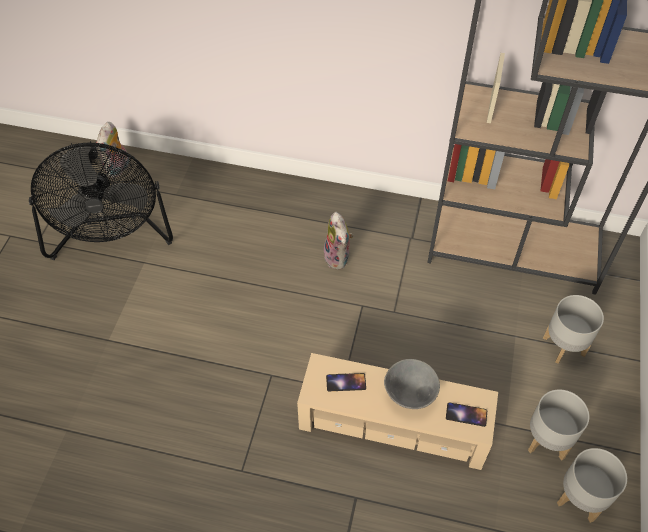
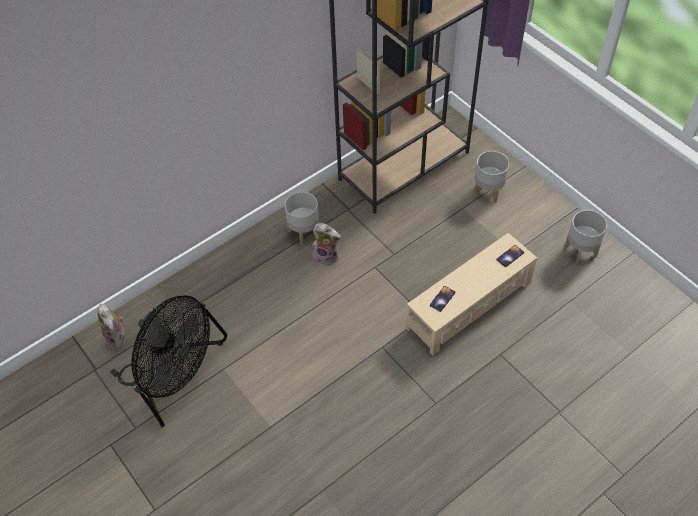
camera: 50 degrees left, 0 degrees up
grey bowl [384,359,440,409] -> none
grey planter [528,389,589,461] -> grey planter moved to [285,192,319,245]

